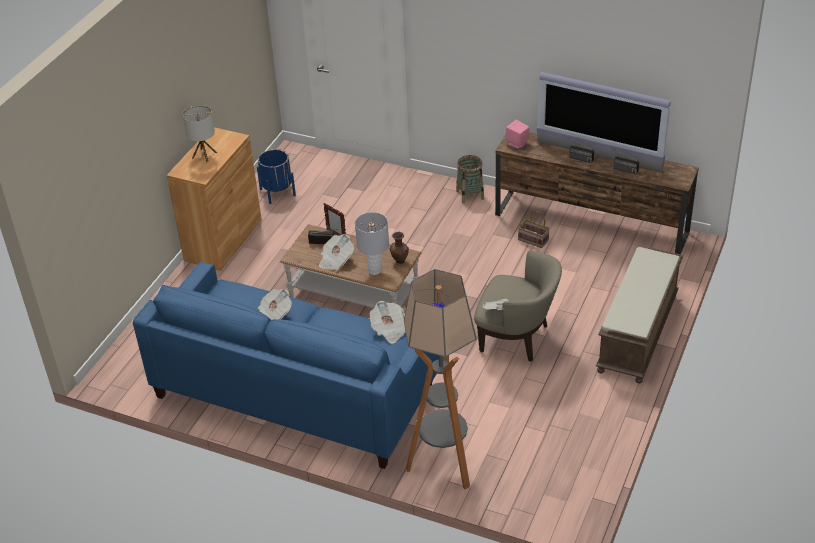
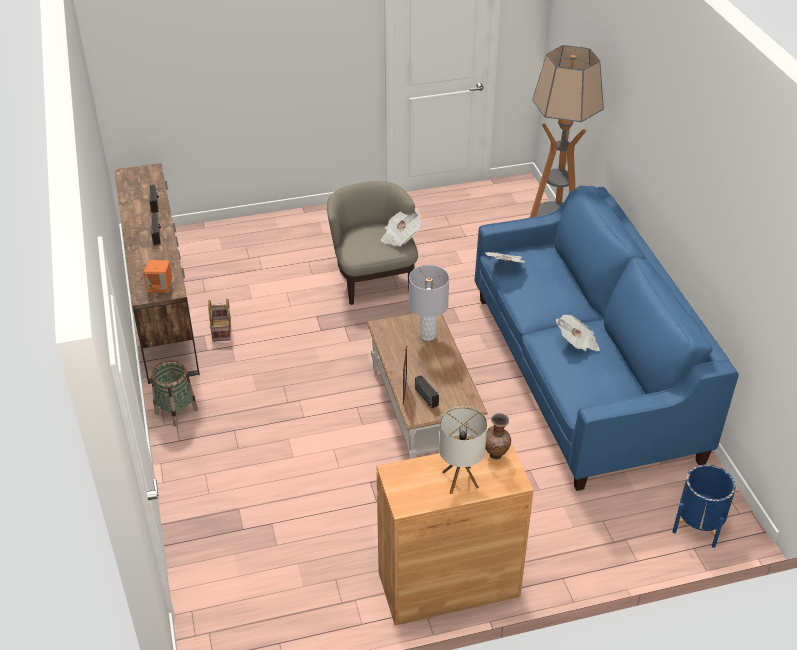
camera: 130 degrees left, 0 degrees up
blue planter [257,149,296,204] -> blue planter moved to [672,464,736,548]
newspaper [319,234,354,271] -> none
brown vase [390,232,409,264] -> brown vase moved to [485,413,511,459]
pink speaker [505,120,530,149] -> orange speaker [144,260,172,293]
television [537,72,671,172] -> none
brown bench [596,247,683,383] -> none

